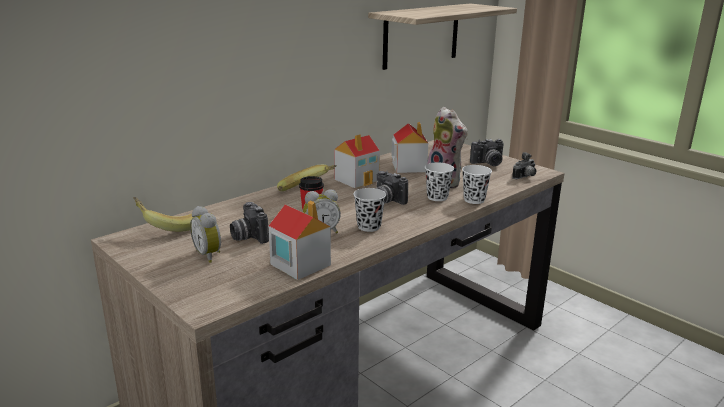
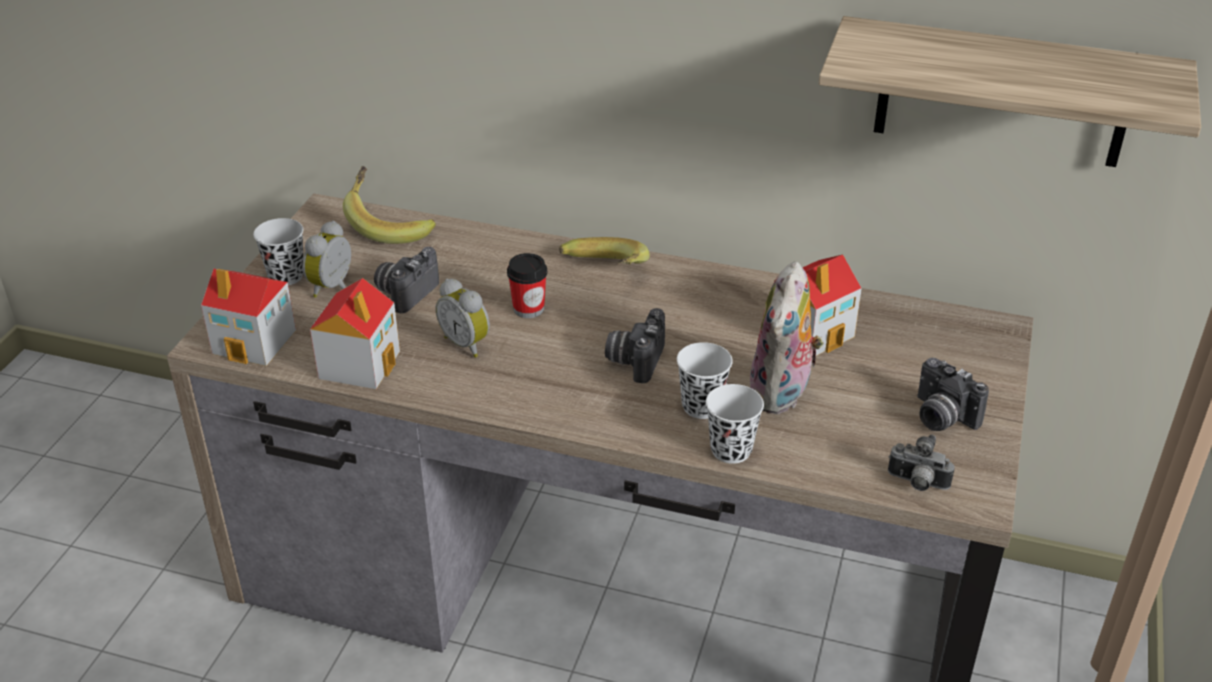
camera: 60 degrees right, 15 degrees up
toy house [334,134,380,188] -> toy house moved to [201,269,296,366]
black cup [353,188,386,232] -> black cup moved to [253,218,304,285]

